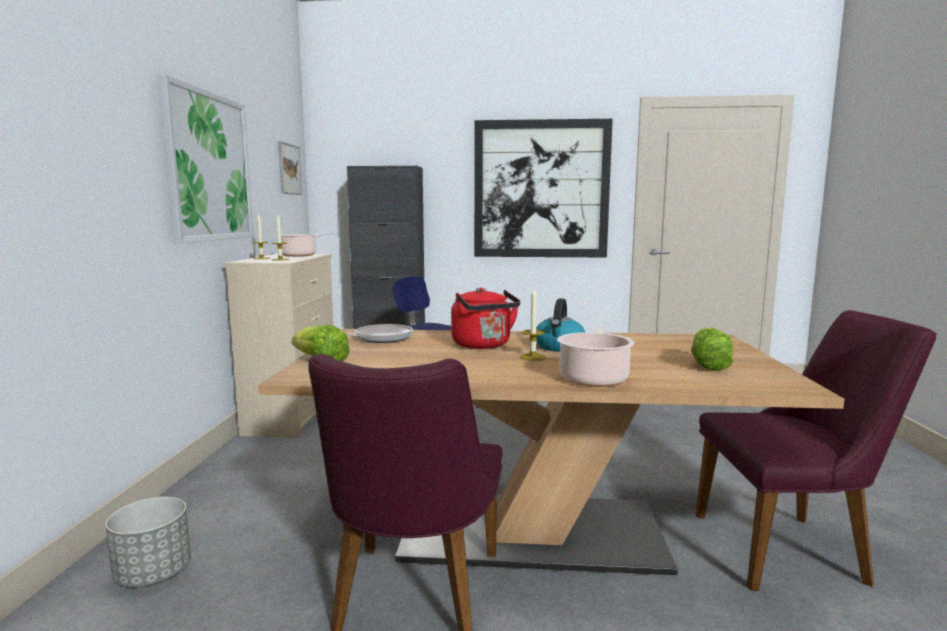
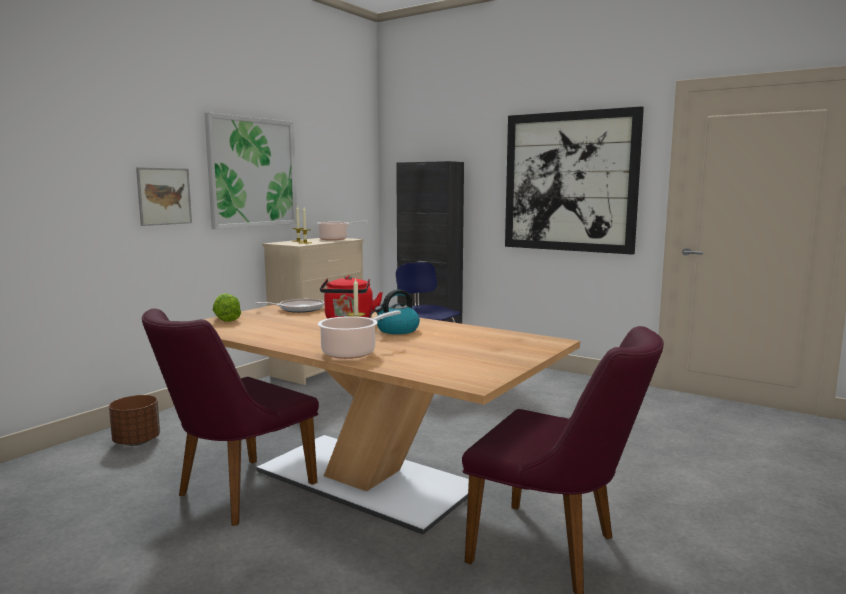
camera: 30 degrees right, 0 degrees up
grey planter [105,497,191,587] -> brown planter [109,395,160,446]
picture [278,141,302,195] -> picture moved to [136,167,192,226]
lettuce [691,328,733,371] -> none

